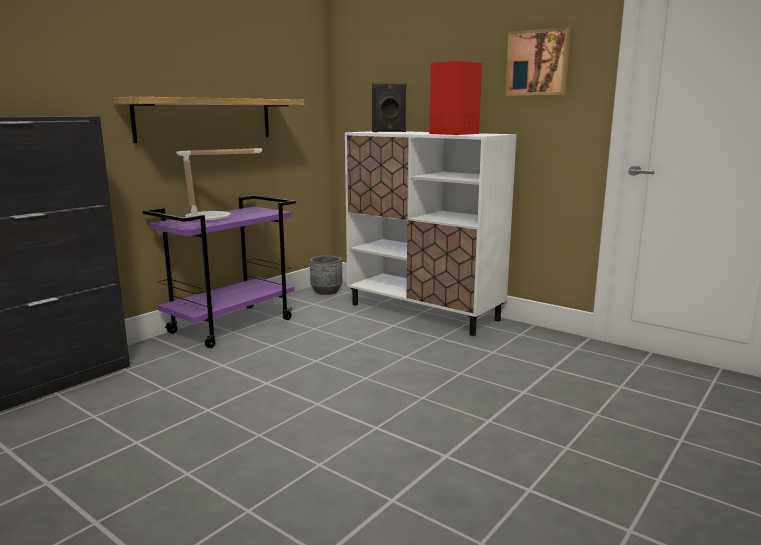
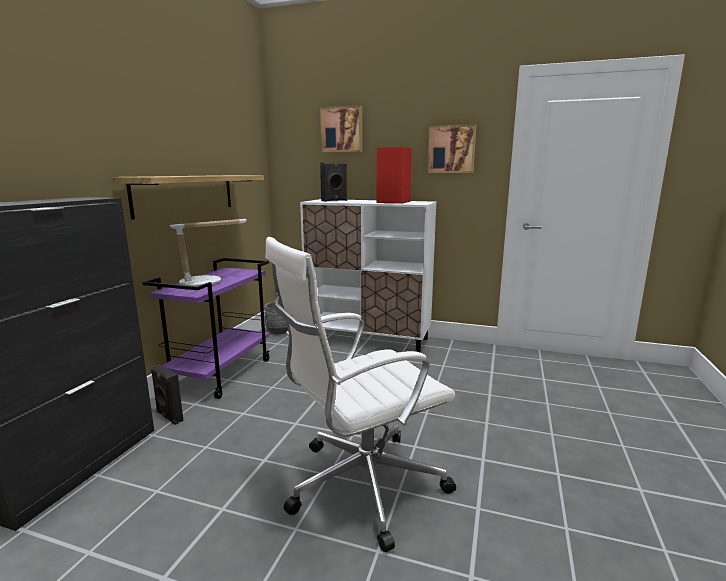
camera: 20 degrees left, 0 degrees up
none -> black speaker [151,364,184,425]
none -> white office chair [265,237,456,552]
none -> picture [320,105,362,152]

